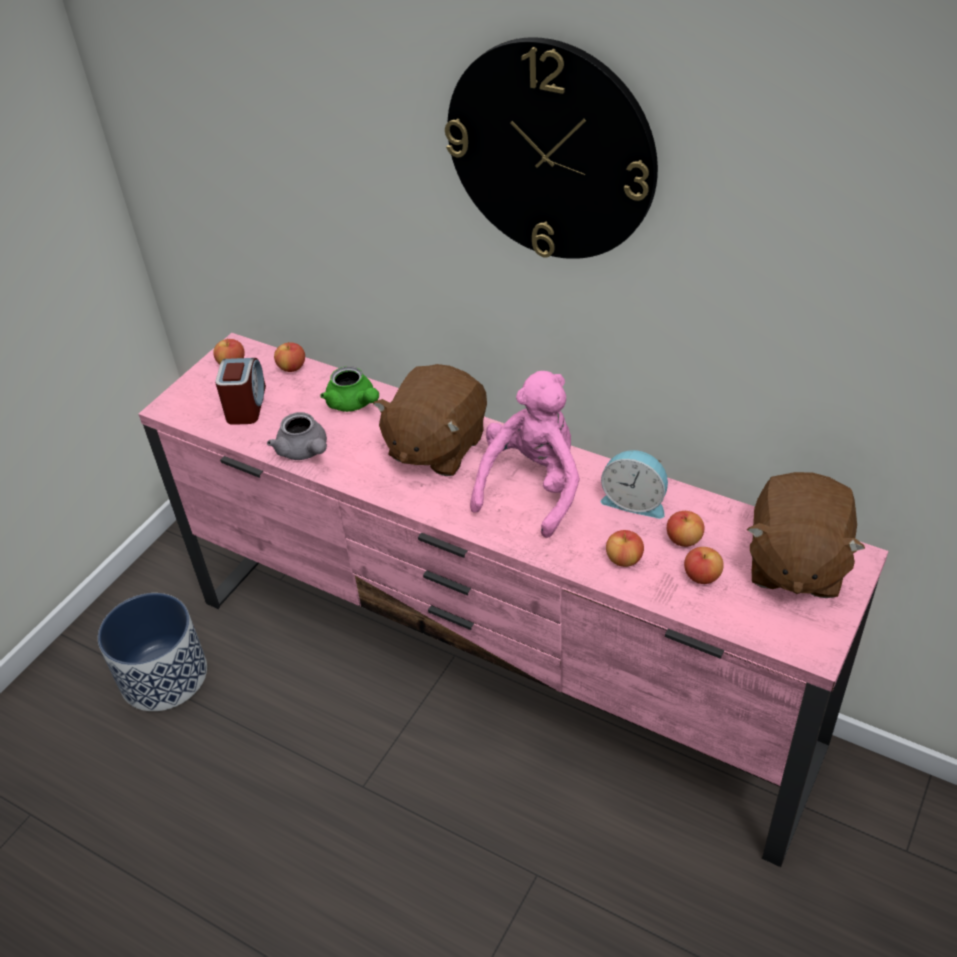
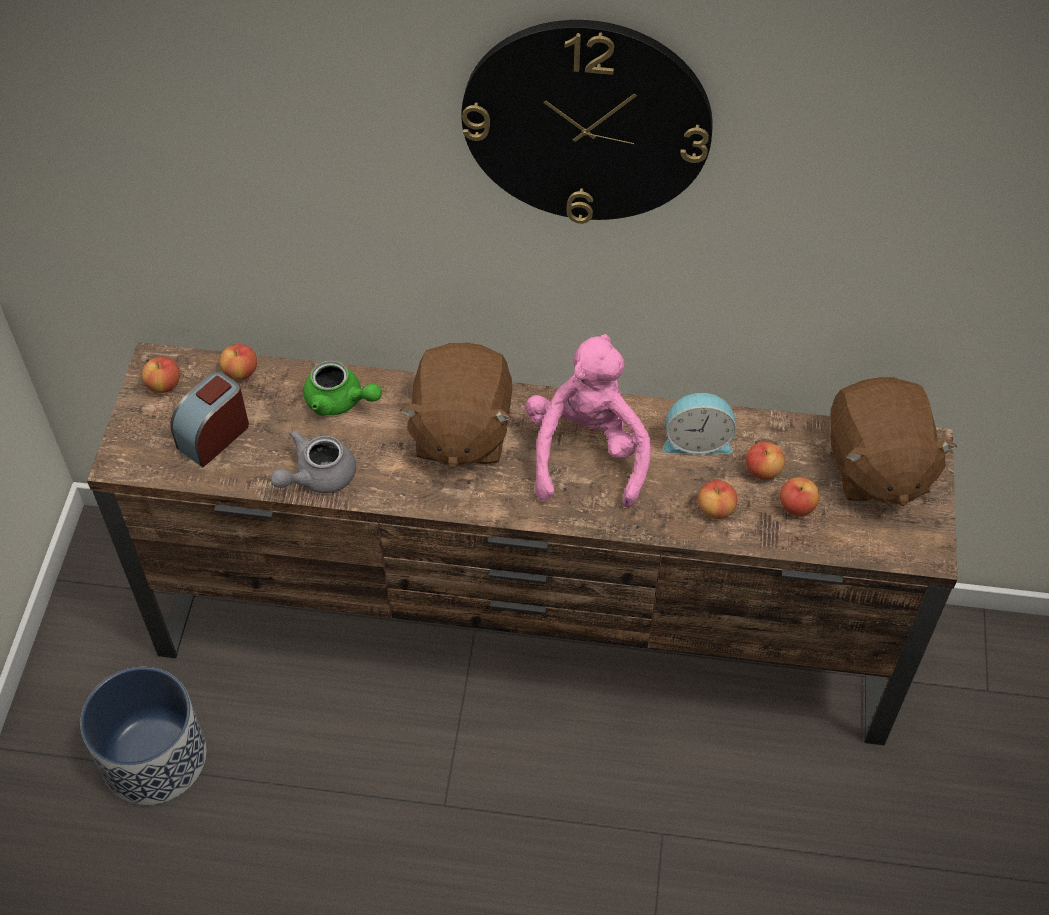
camera: 25 degrees left, 10 degrees up
pink tv stand [139,333,889,867] -> brown tv stand [87,342,957,745]
alarm clock [215,358,266,425] -> alarm clock turned 120 degrees counterclockwise [170,372,249,467]
grey teapot [267,412,327,460] -> grey teapot turned 105 degrees clockwise [271,430,356,493]

